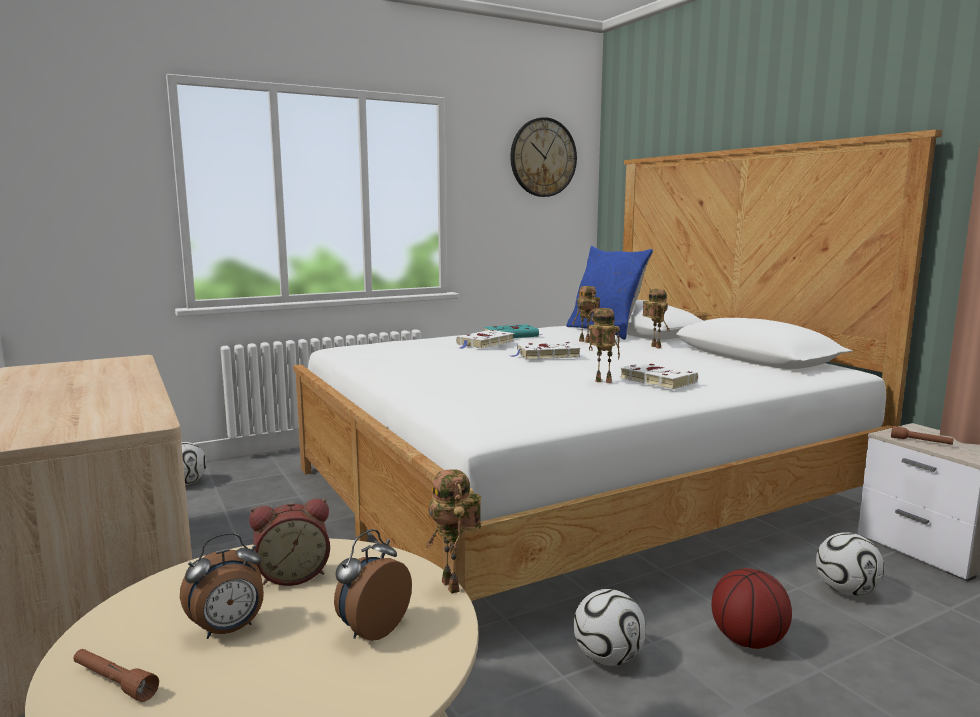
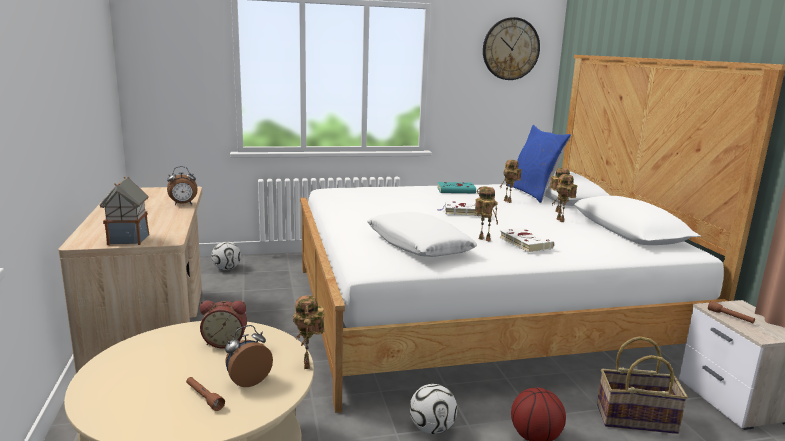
camera: 15 degrees right, 5 degrees up
brown flashlight [74,649,159,702] -> brown flashlight moved to [186,377,225,411]
alarm clock [180,533,264,639] -> alarm clock moved to [167,166,198,205]
white book [456,330,515,349] -> none
football [816,532,884,596] -> basket [597,336,688,434]
none -> toy house [99,176,149,245]
none -> white pillow [367,212,477,257]
none -> toy robot [552,174,577,222]

